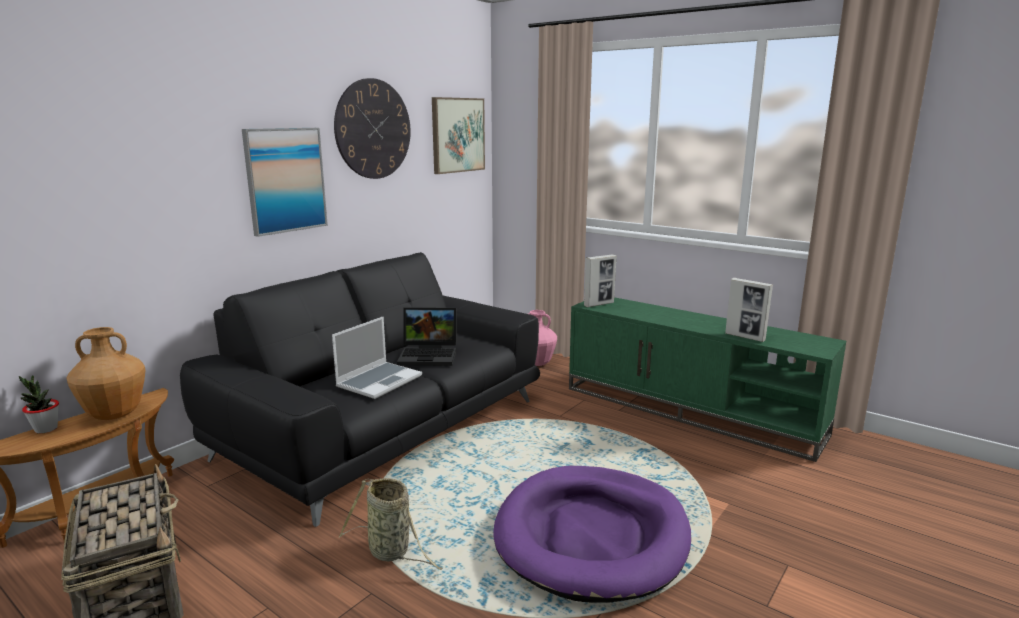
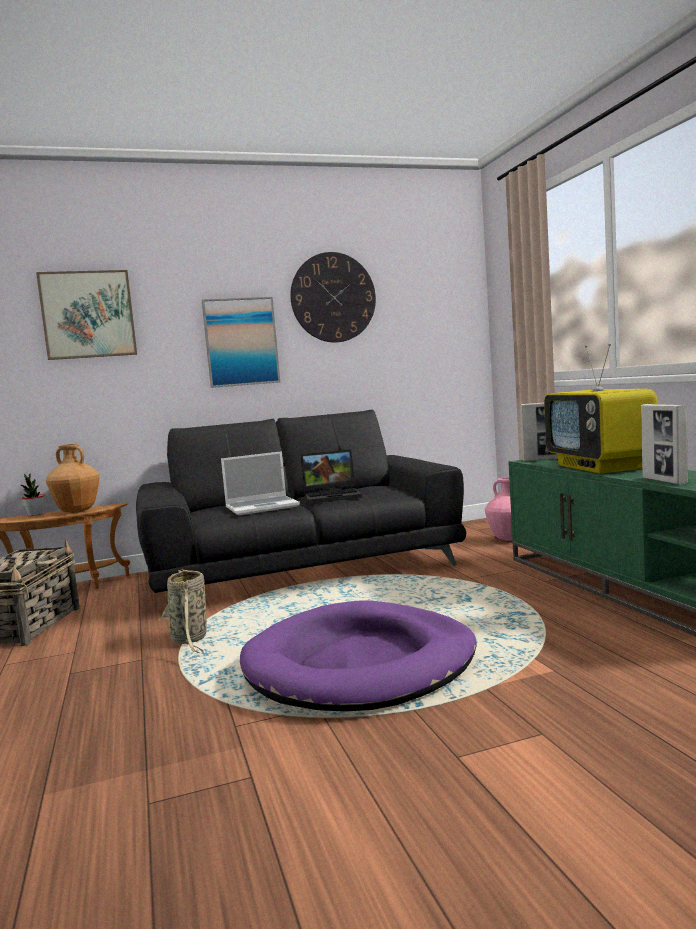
camera: 35 degrees right, 10 degrees down
laptop [397,307,456,366] -> laptop turned 45 degrees counterclockwise [300,449,362,503]
picture [432,97,485,174] -> picture moved to [36,270,137,360]
none -> television [544,344,657,474]

